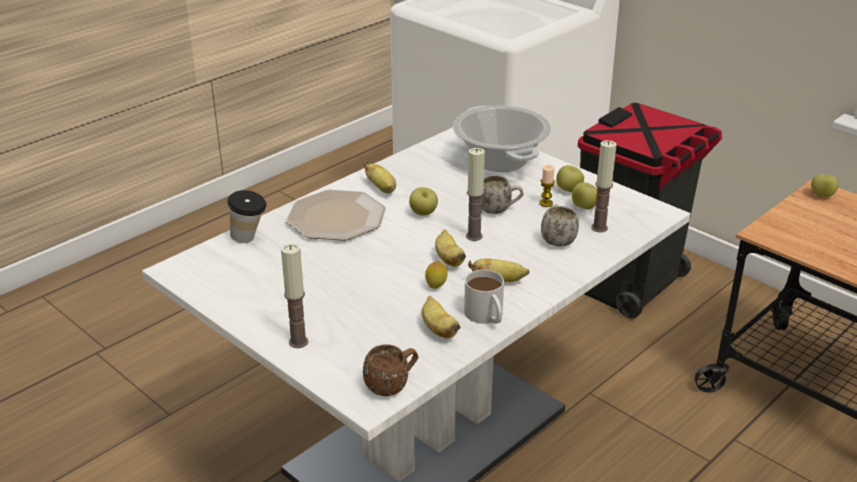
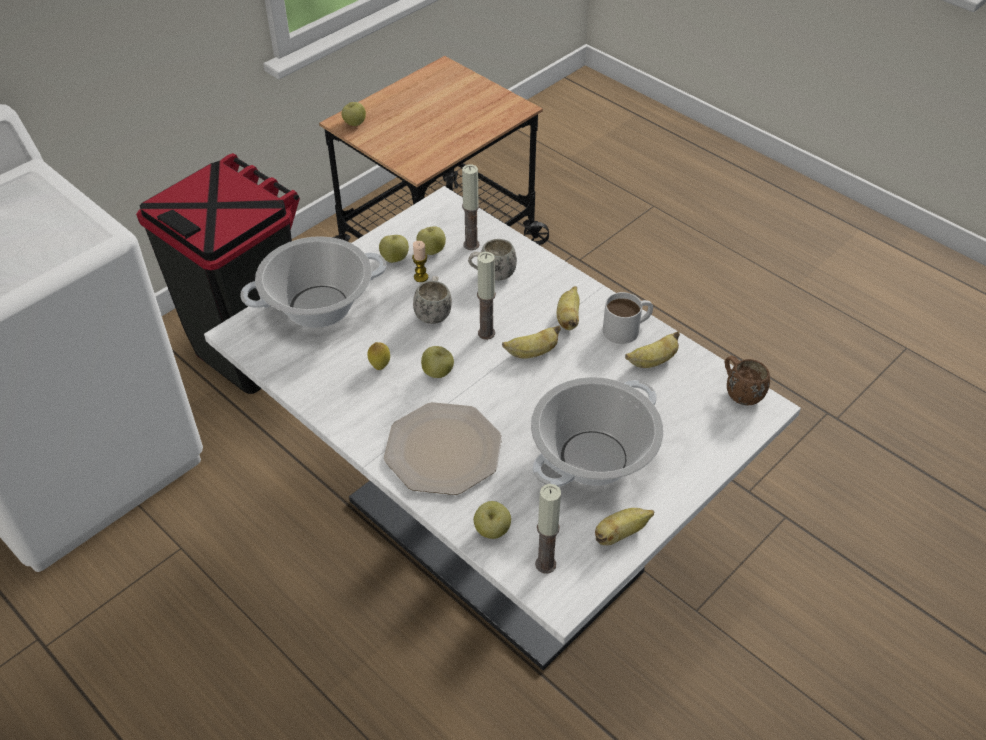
camera: 90 degrees left, 15 degrees up
cup [227,190,267,243] -> apple [474,501,511,539]
candle [281,244,308,348] -> candle moved to [535,484,561,573]
banana [364,160,396,194] -> banana moved to [595,508,654,545]
lemon [425,261,447,289] -> lemon moved to [367,342,390,370]
none -> cooking pot [531,377,664,487]

